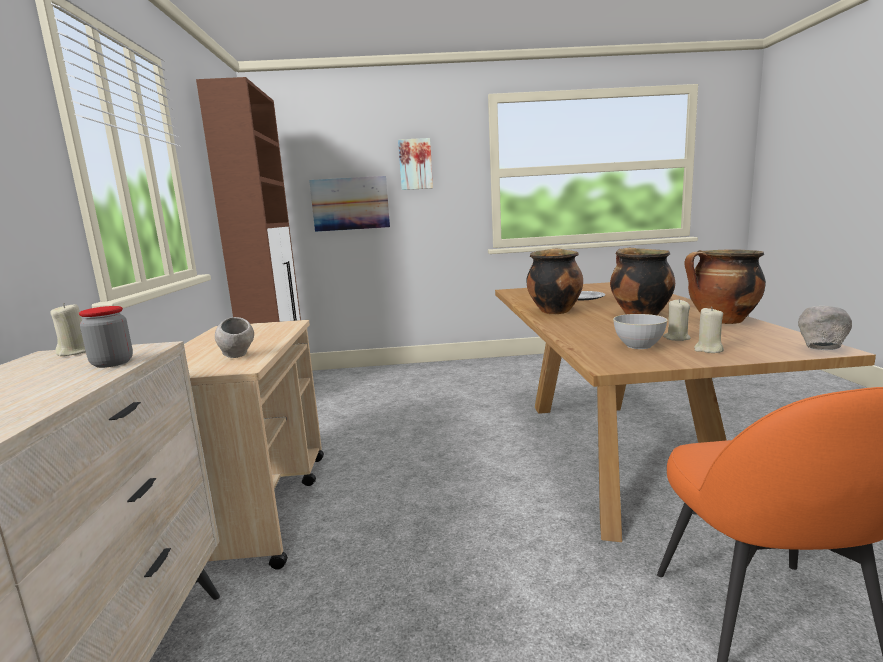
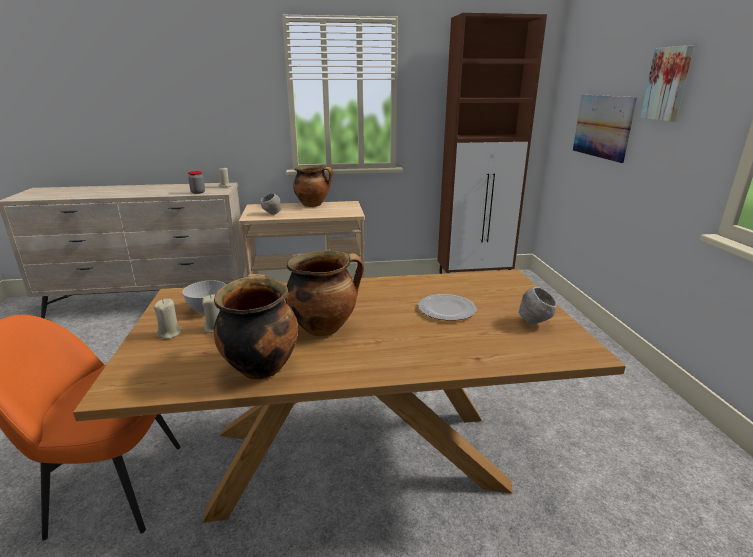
camera: 85 degrees right, 10 degrees up
cooking pot [527,249,583,314] -> cooking pot moved to [293,165,333,207]
grey bowl [798,306,852,350] -> grey bowl moved to [518,287,557,325]

